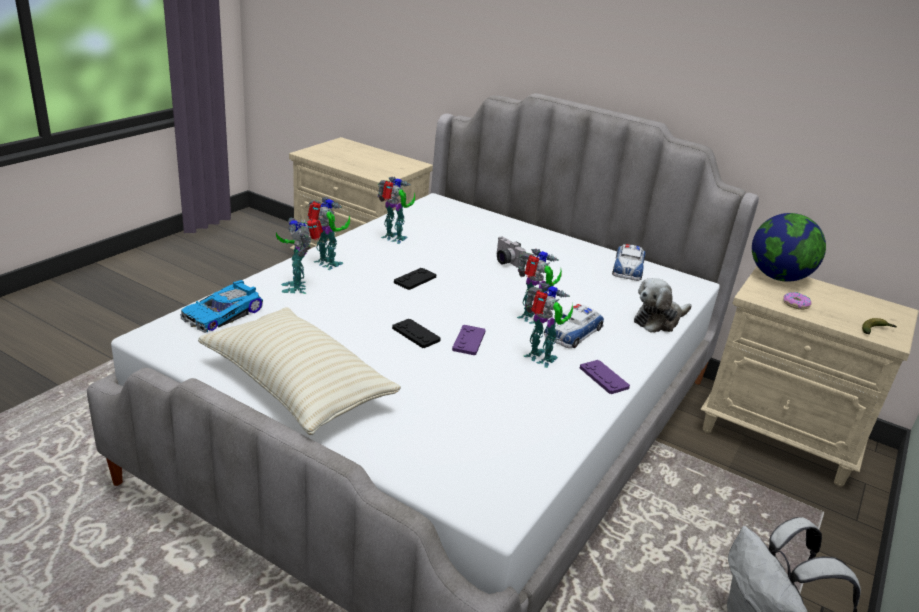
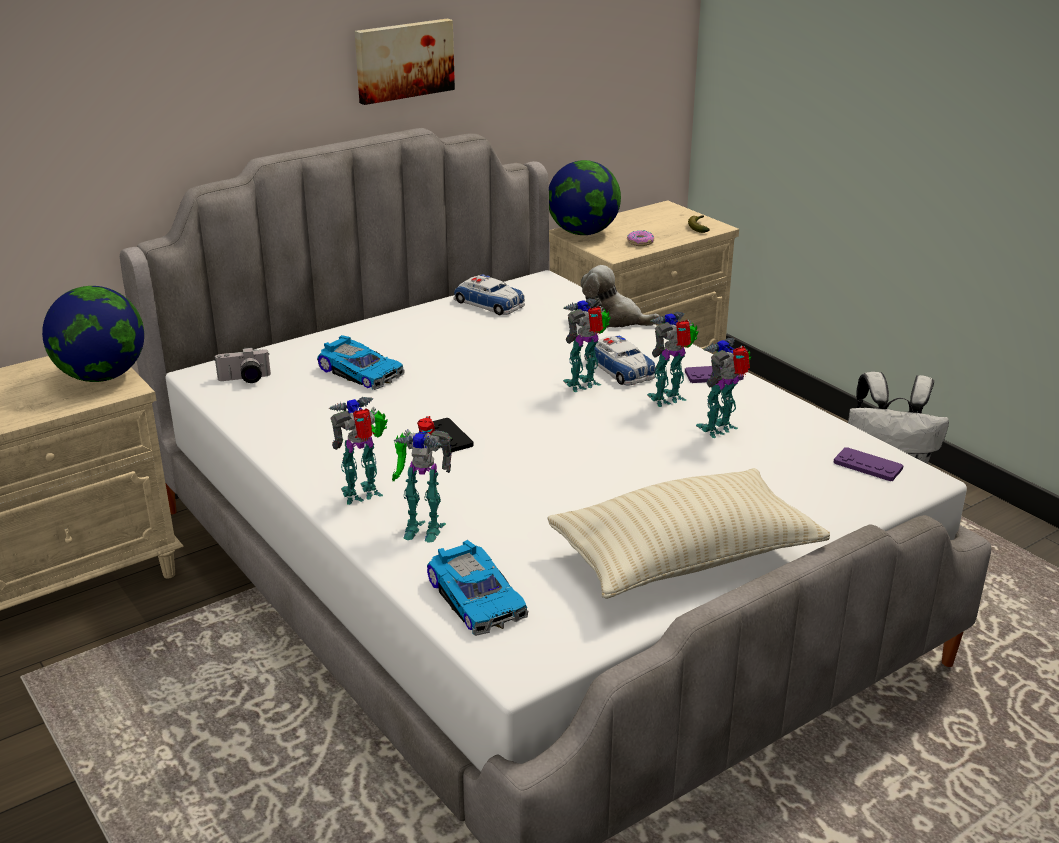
camera: 65 degrees left, 0 degrees up
toy robot [378,177,415,244] -> toy robot moved to [696,337,751,438]
black game controller [392,319,441,348] -> none
purple game controller [452,325,486,355] -> purple game controller moved to [833,447,903,481]
camera [497,237,526,268] -> camera moved to [214,347,271,383]
plush toy [634,278,692,333] -> plush toy turned 120 degrees clockwise [581,265,660,328]
none -> globe [42,286,144,382]
none -> toy car [317,335,405,390]
none -> picture [355,18,455,105]

